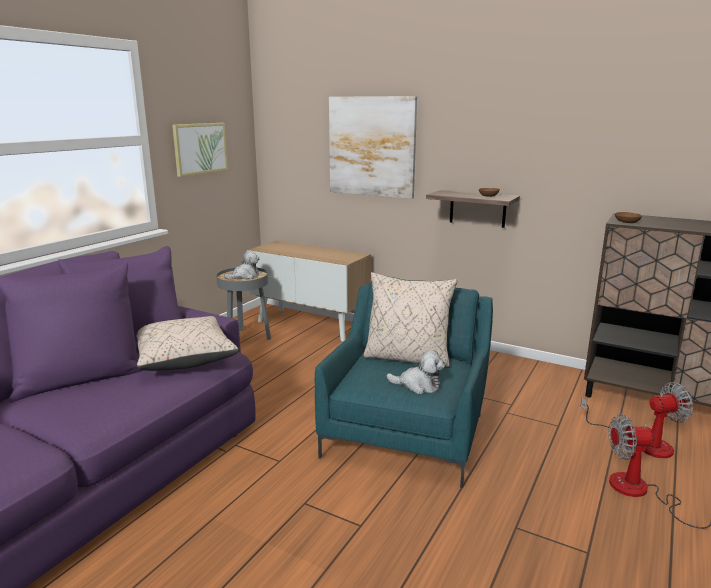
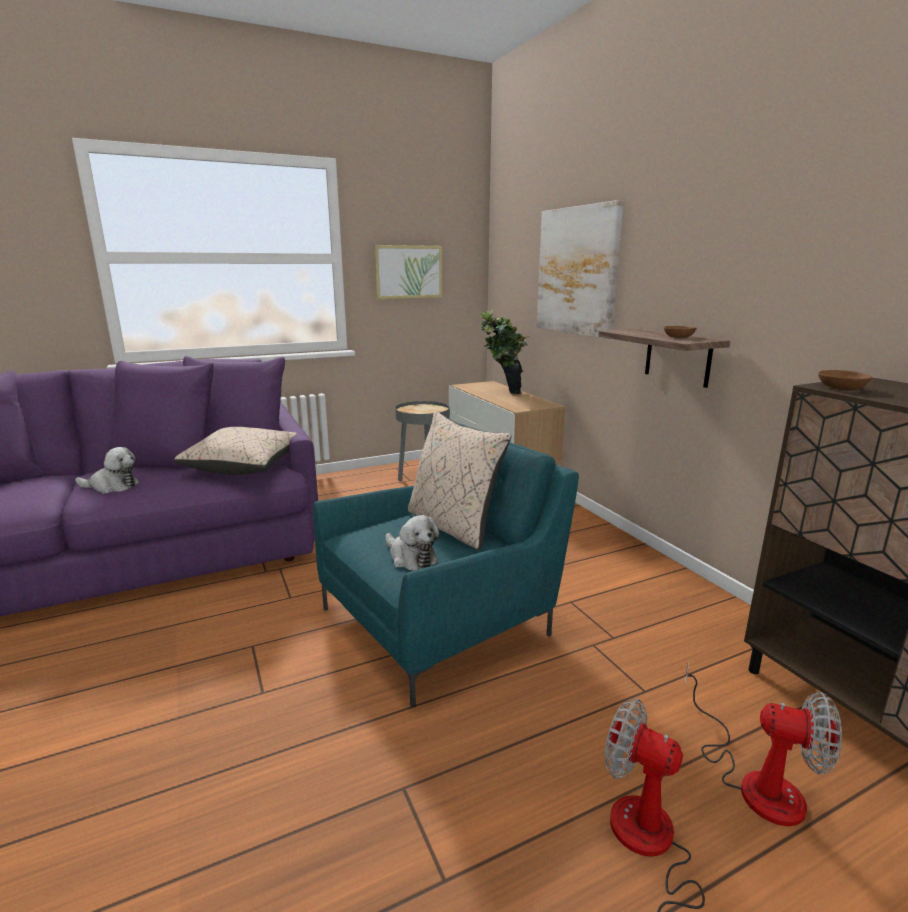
camera: 35 degrees right, 0 degrees up
plush toy [224,251,259,280] -> plush toy moved to [75,447,139,494]
none -> potted plant [480,309,529,394]

